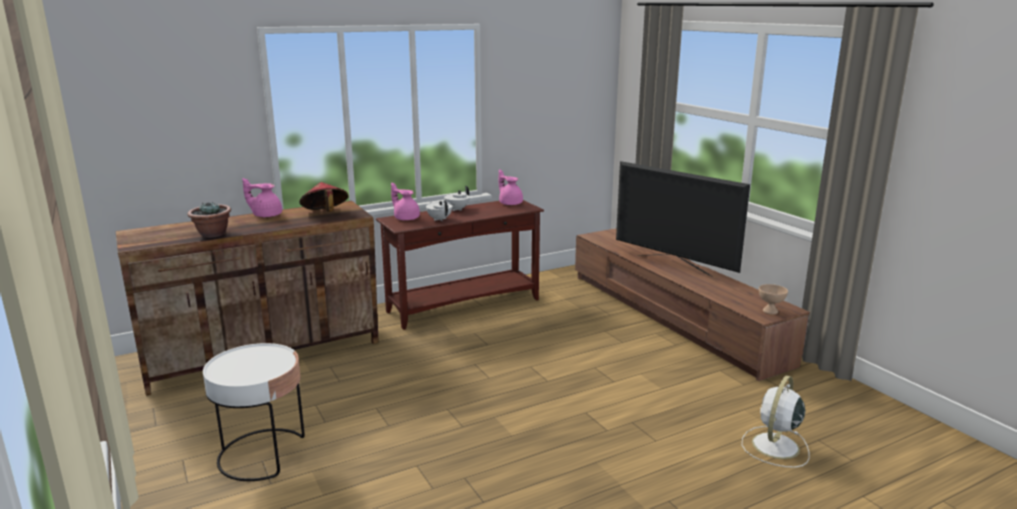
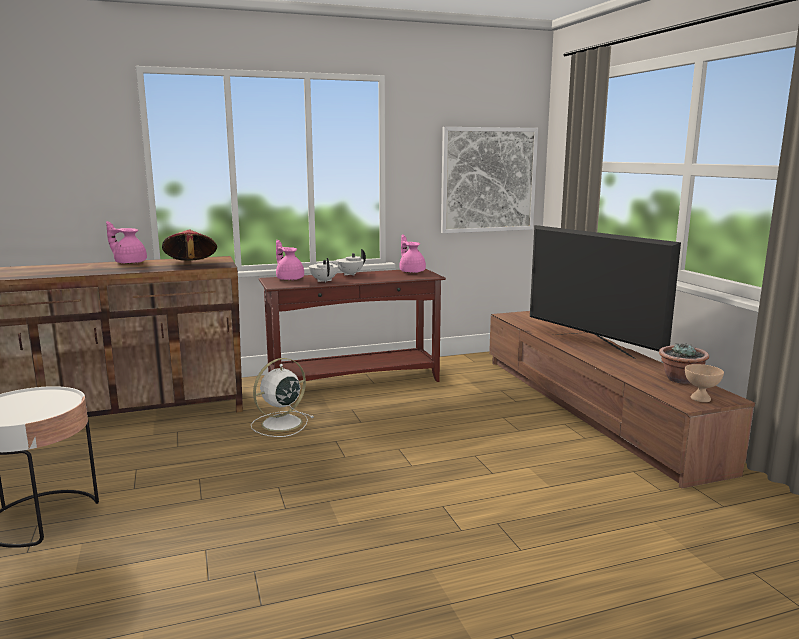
camera: 10 degrees right, 5 degrees down
potted plant [187,202,231,238] -> potted plant moved to [659,343,709,384]
white fan [742,375,810,468] -> white fan moved to [251,358,314,437]
none -> picture [441,127,538,233]

